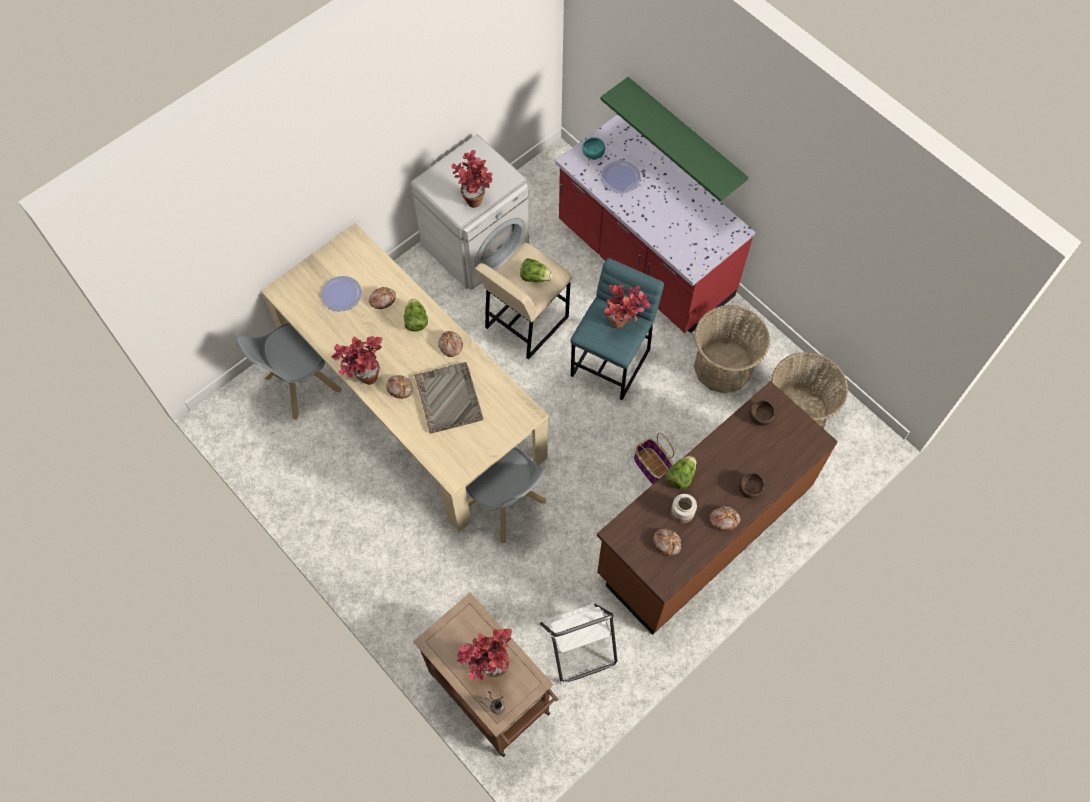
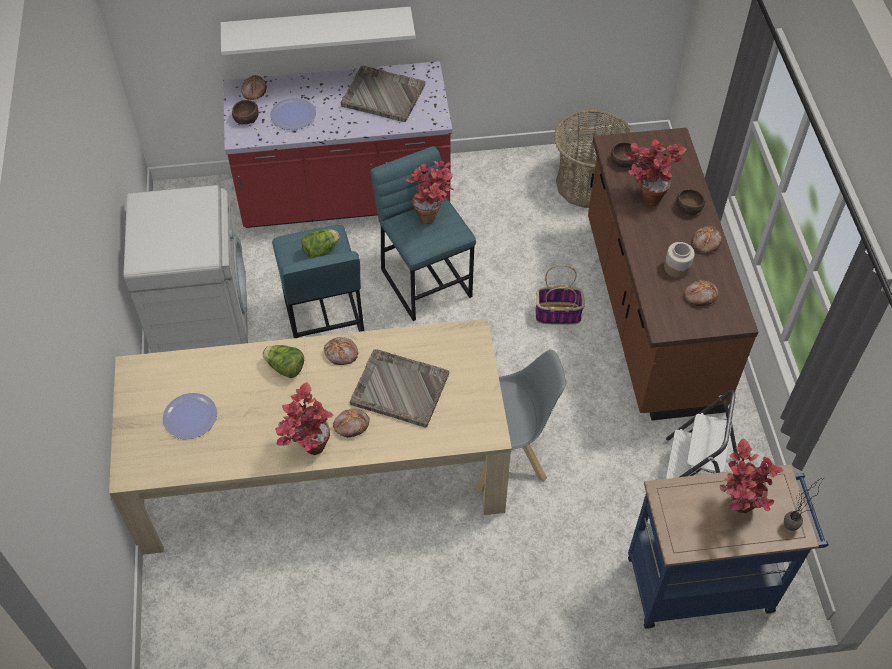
camera: 55 degrees left, 10 degrees down
grey chair [236,323,342,419] -> none
bread [369,287,396,309] -> bread moved to [241,75,267,100]
brown cart [413,592,559,757] -> blue cart [628,465,829,629]
potted plant [452,150,493,208] -> potted plant moved to [624,139,687,206]
beige stool [475,243,572,360] -> blue stool [272,225,364,338]
turquoise bowl [582,137,605,160] -> brown bowl [232,100,259,125]
green shelf [600,77,748,202] -> white shelf [221,7,415,55]
lettuce [666,456,697,490] -> none
basket [694,305,770,393] -> none
none -> grey tray [341,66,425,122]

